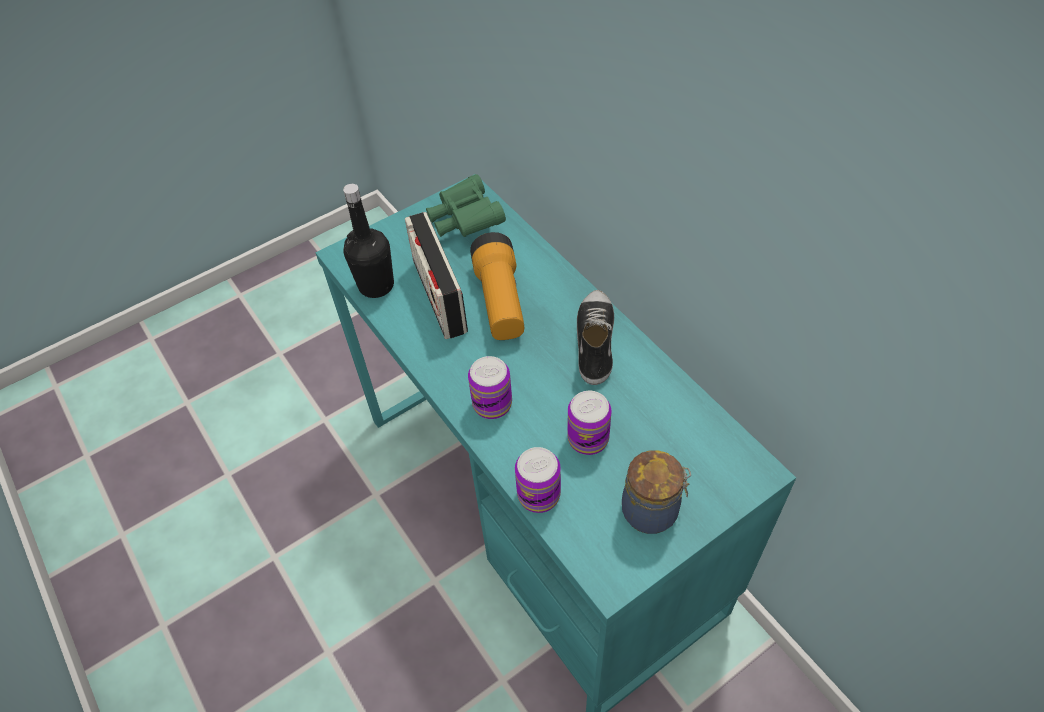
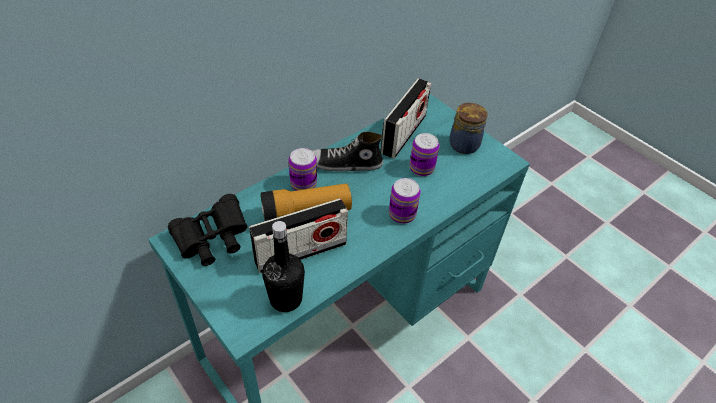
camera: 100 degrees left, 5 degrees down
green binoculars [426,174,506,237] -> black binoculars [168,194,248,266]
can [515,447,561,513] -> can moved to [289,148,317,191]
none -> radio [381,78,431,158]

